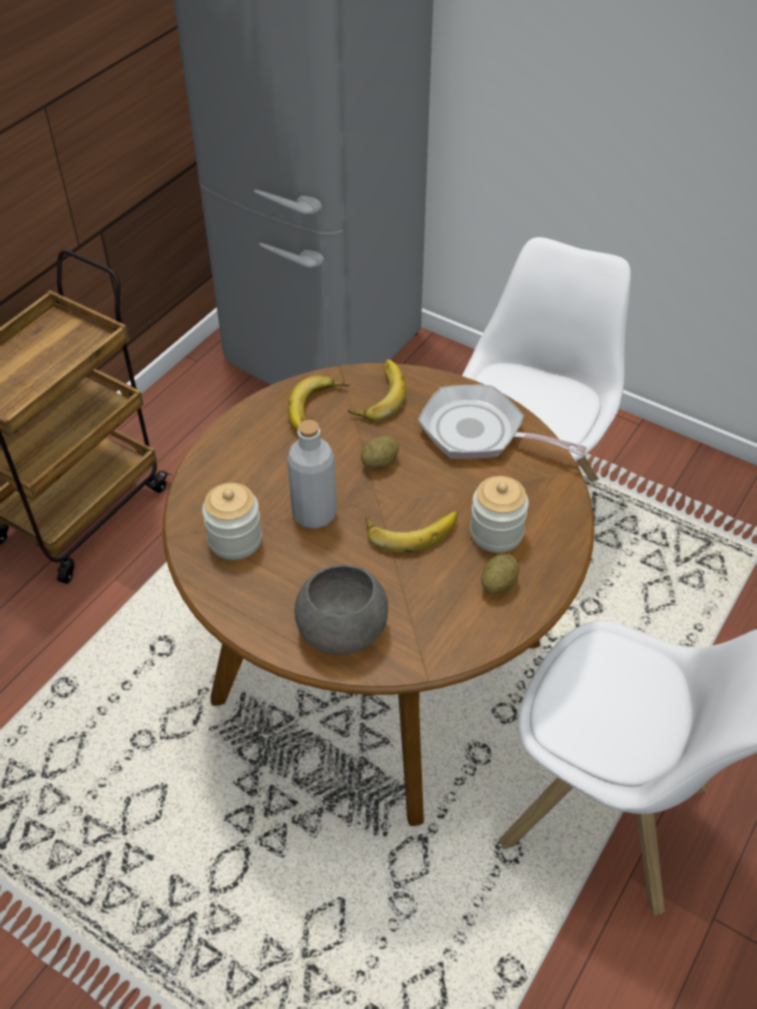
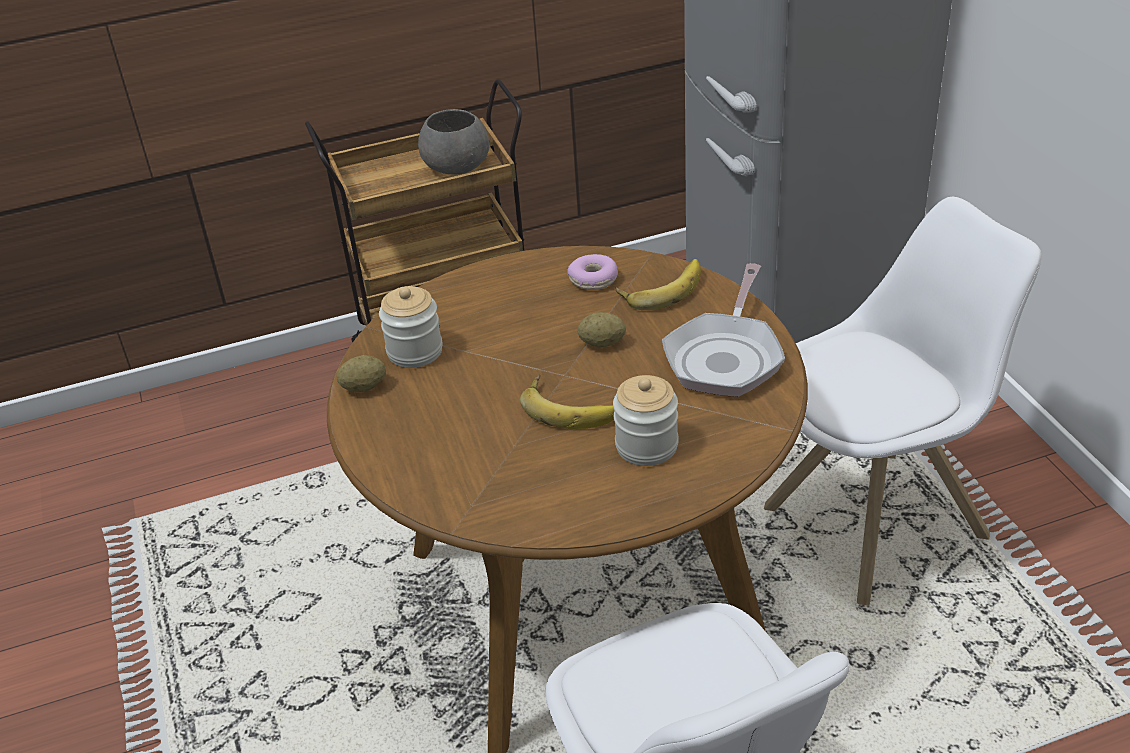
camera: 40 degrees right, 10 degrees down
grey bottle [287,420,337,529] -> none
banana [288,375,349,432] -> donut [567,254,618,290]
grey bowl [294,565,388,655] -> grey bowl moved to [418,109,490,174]
frying pan [418,385,587,459] -> frying pan turned 135 degrees counterclockwise [662,263,785,397]
potato [481,554,519,594] -> potato moved to [337,355,386,392]

